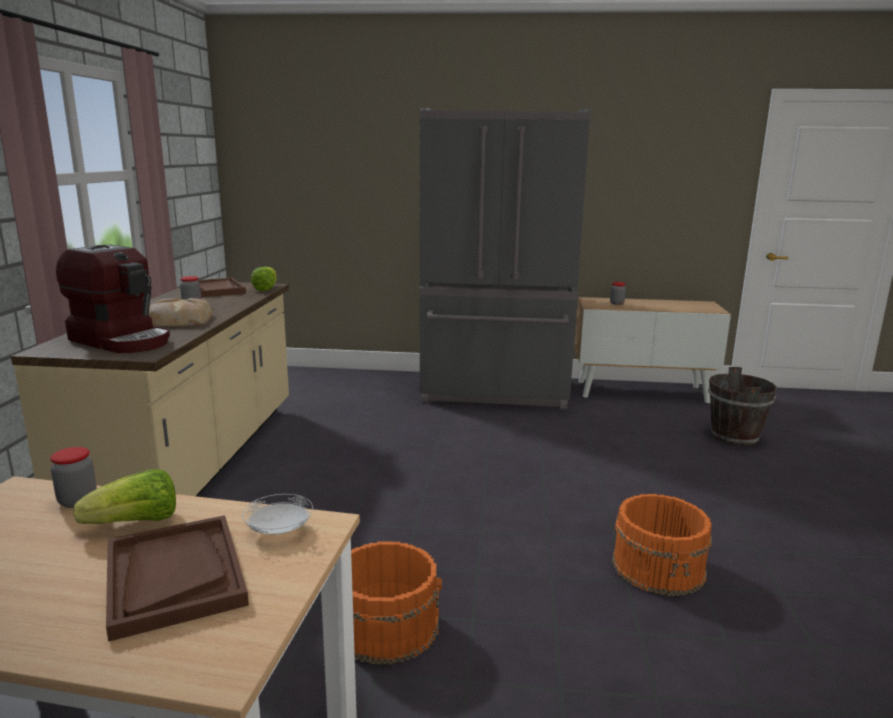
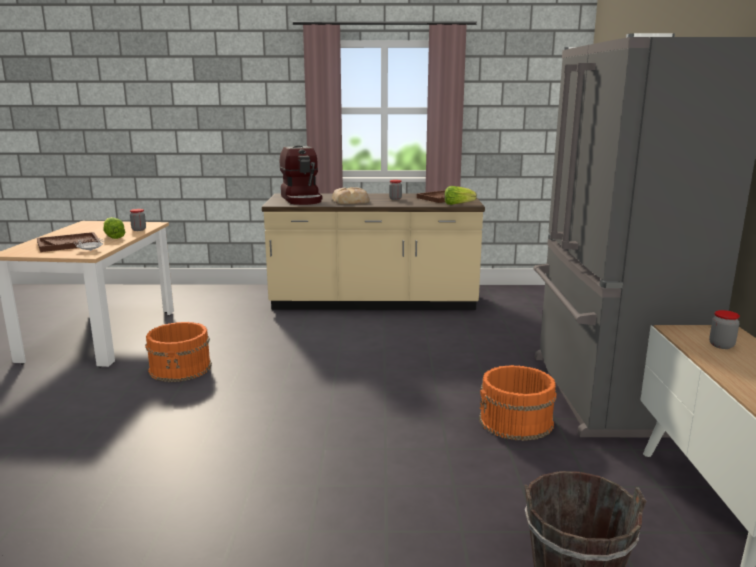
camera: 85 degrees right, 0 degrees up
coffee machine [56,244,170,353] -> coffee machine turned 45 degrees counterclockwise [280,146,323,205]
orange bucket [612,494,712,596] -> orange bucket moved to [479,365,556,441]

